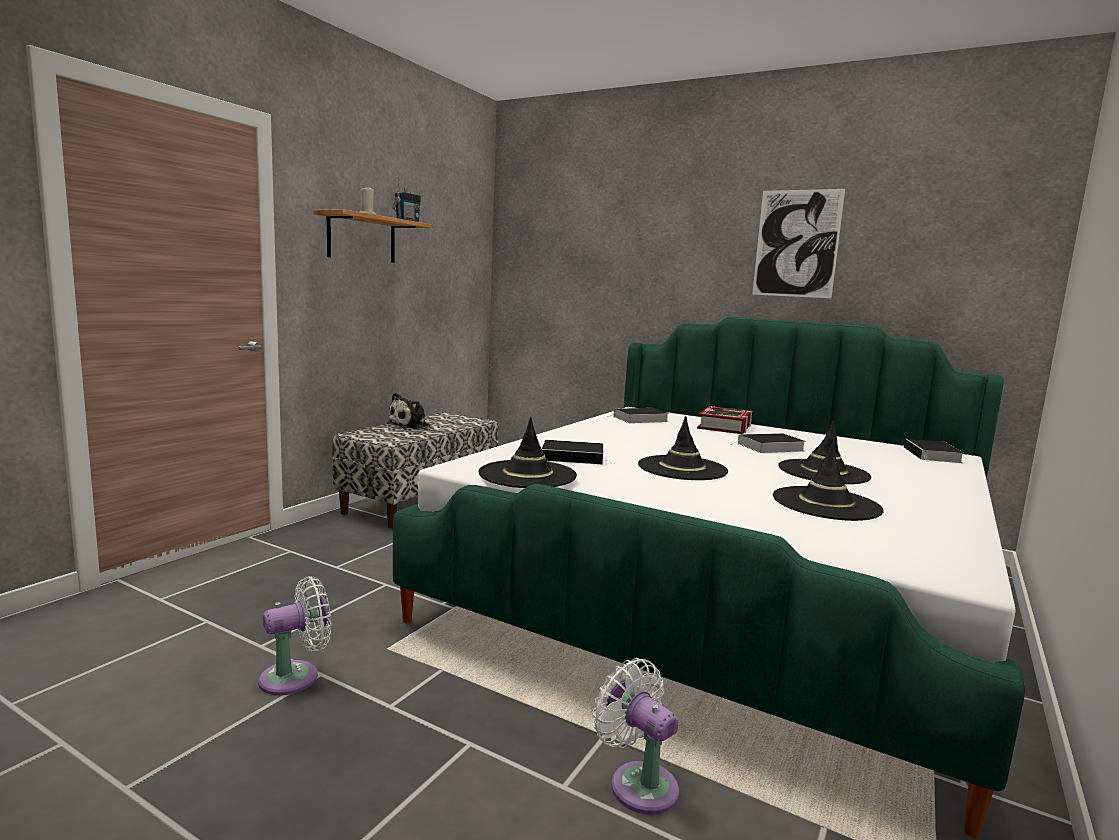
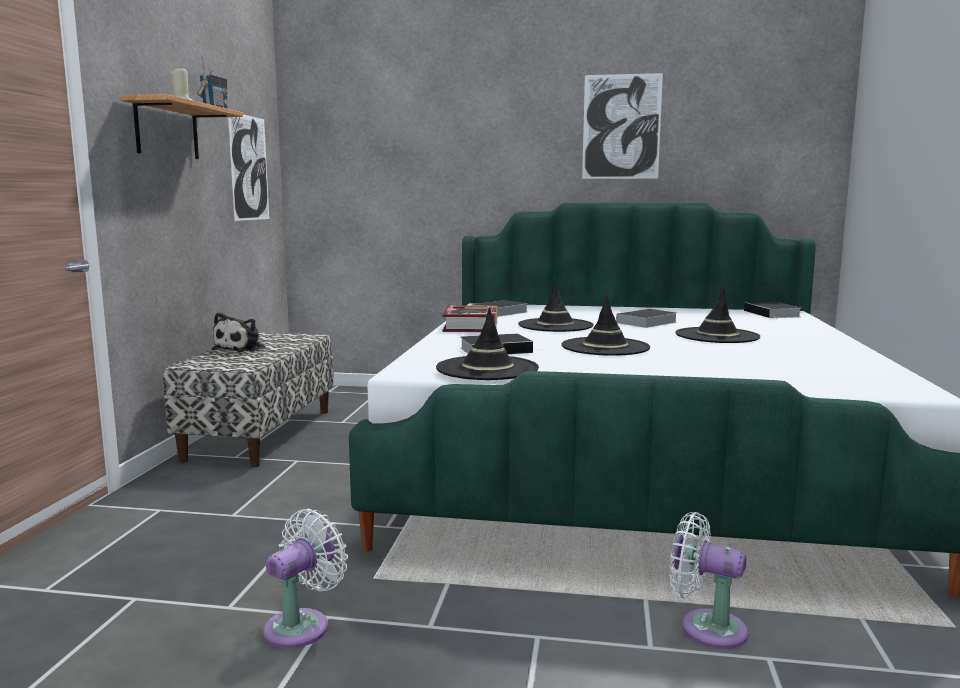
camera: 20 degrees left, 0 degrees up
book [697,406,752,434] -> book moved to [442,305,497,332]
black hat [773,442,884,521] -> black hat moved to [518,280,594,332]
none -> picture [228,114,269,221]

